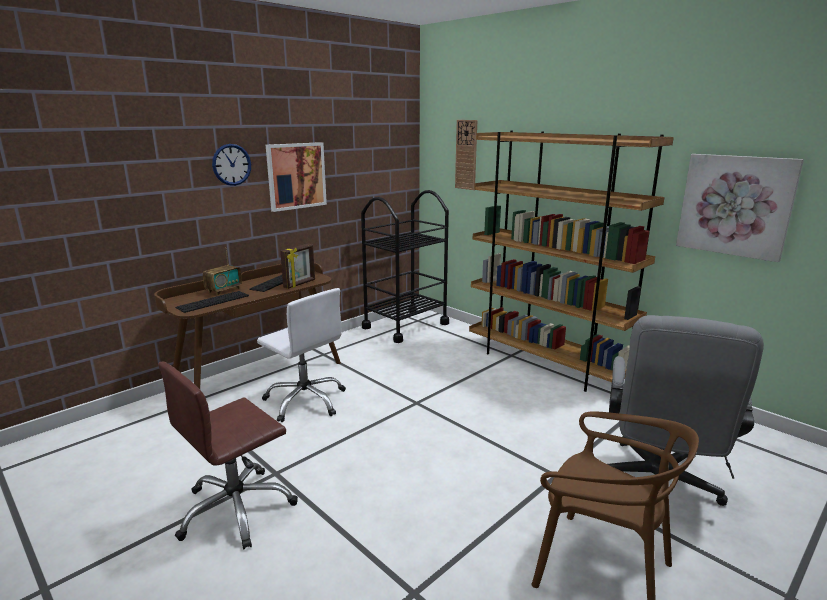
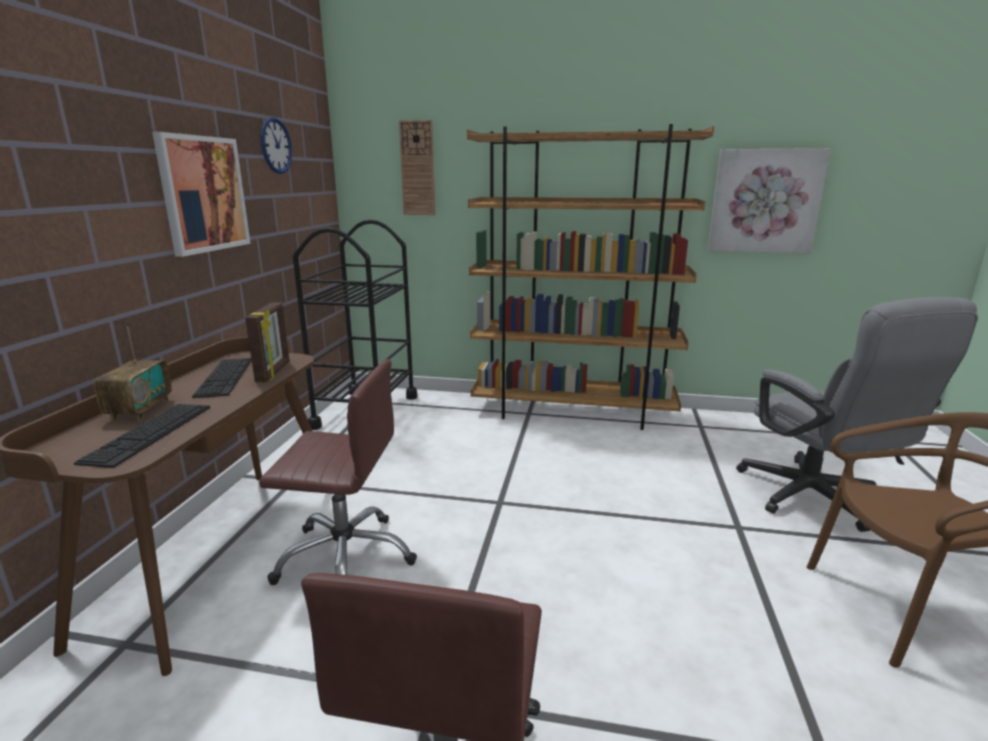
camera: 35 degrees left, 0 degrees up
wall clock [212,144,251,186] -> wall clock moved to [261,117,292,174]
white office chair [257,288,346,422] -> brown office chair [259,359,417,585]

